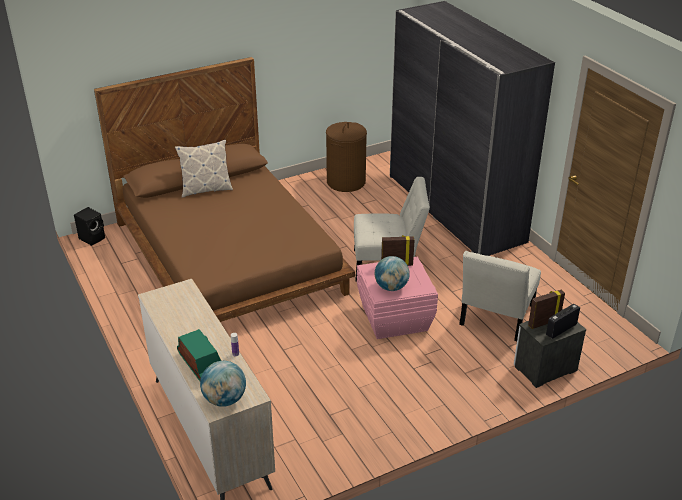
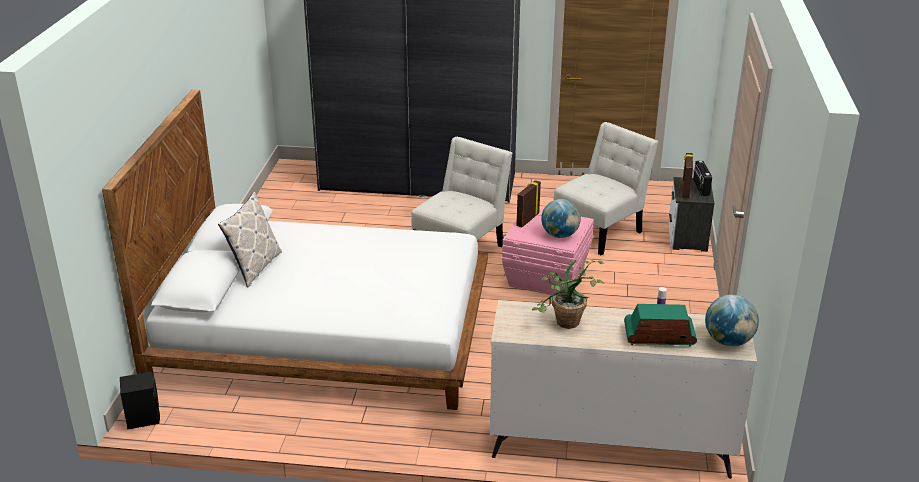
camera: 55 degrees left, 5 degrees down
brown bed [94,57,355,322] -> white bed [102,89,488,410]
brown laundry basket [326,122,367,192] -> none
white chair [459,251,541,341] -> white chair turned 105 degrees counterclockwise [554,122,658,255]
none -> potted plant [532,260,604,329]

